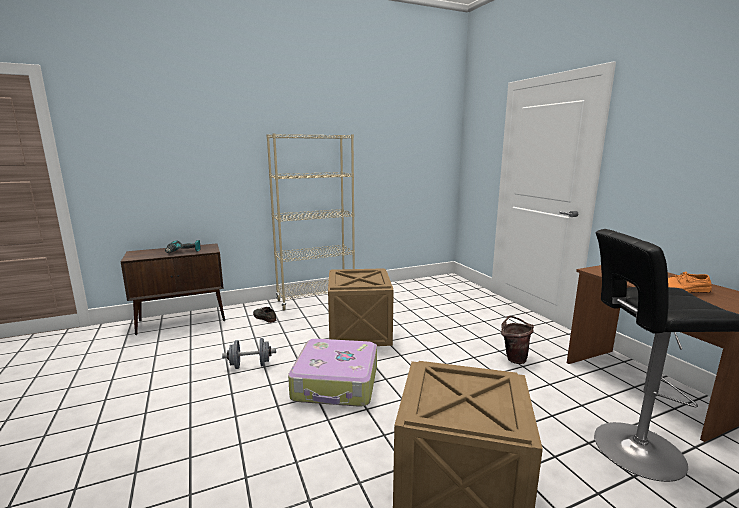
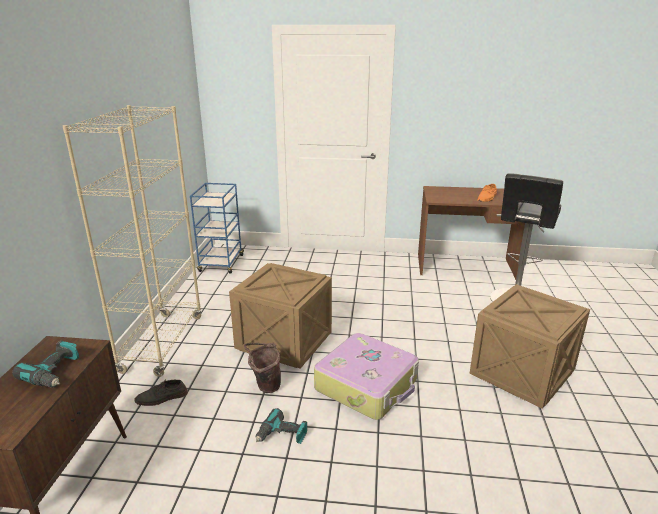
camera: 60 degrees left, 10 degrees up
grey dumbbell [222,338,276,369] -> power drill [256,408,307,444]
brown bucket [501,316,534,364] -> brown bucket moved to [244,343,281,393]
none -> blue cart [190,183,244,274]

